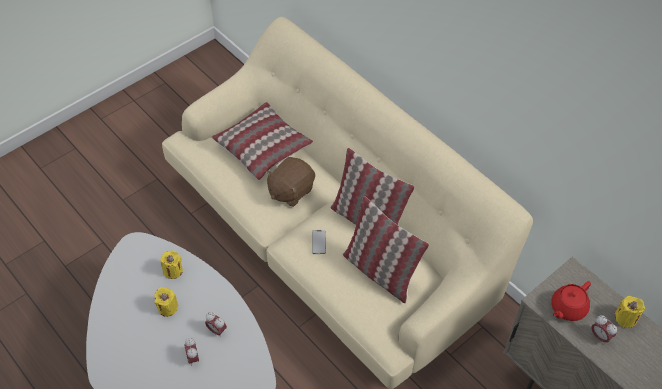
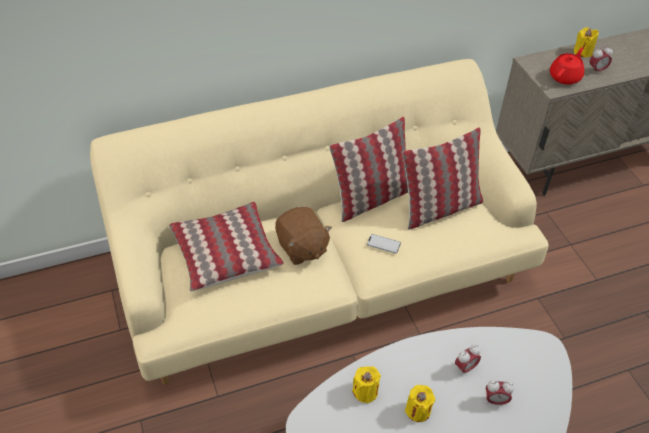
camera: 70 degrees left, 5 degrees down
red teapot [551,281,591,321] -> red teapot turned 120 degrees counterclockwise [550,47,584,85]

